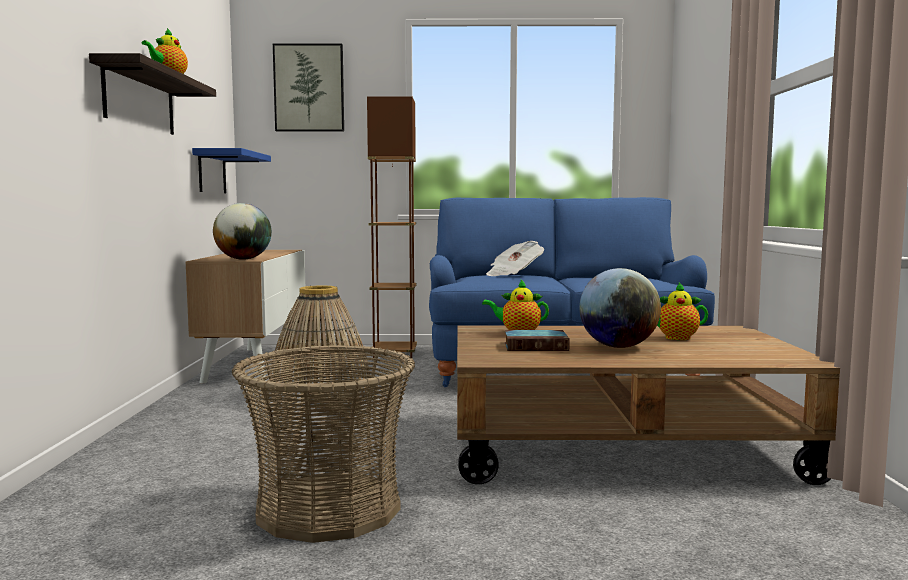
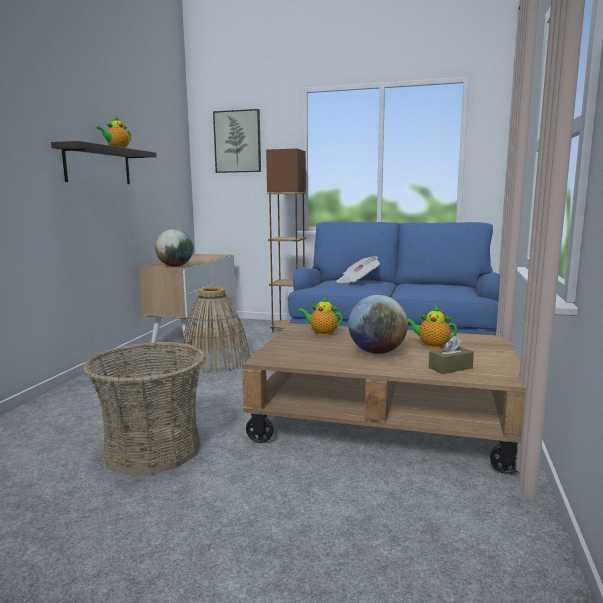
camera: 15 degrees right, 5 degrees up
blue shelf [192,148,271,193] -> none
book [505,330,570,351] -> none
none -> brown tissue box [429,336,474,374]

